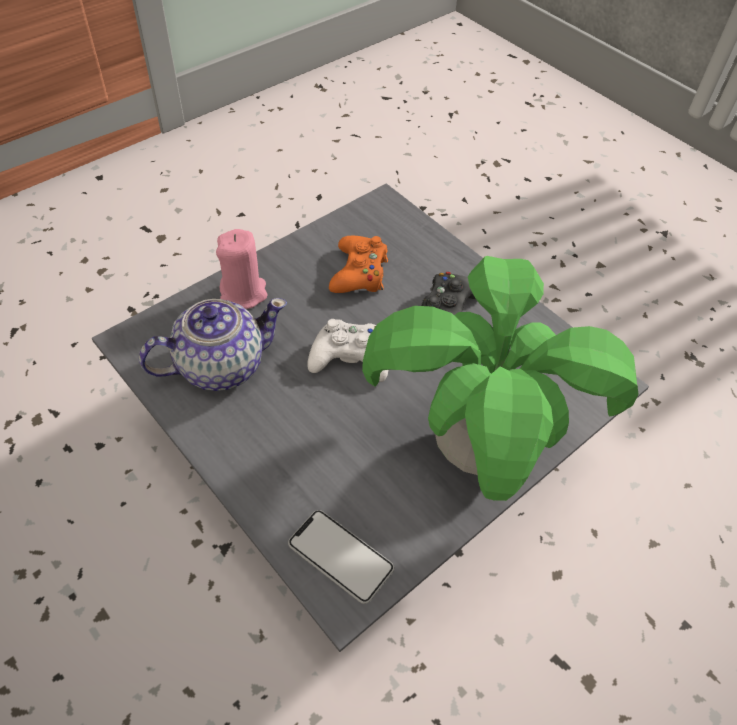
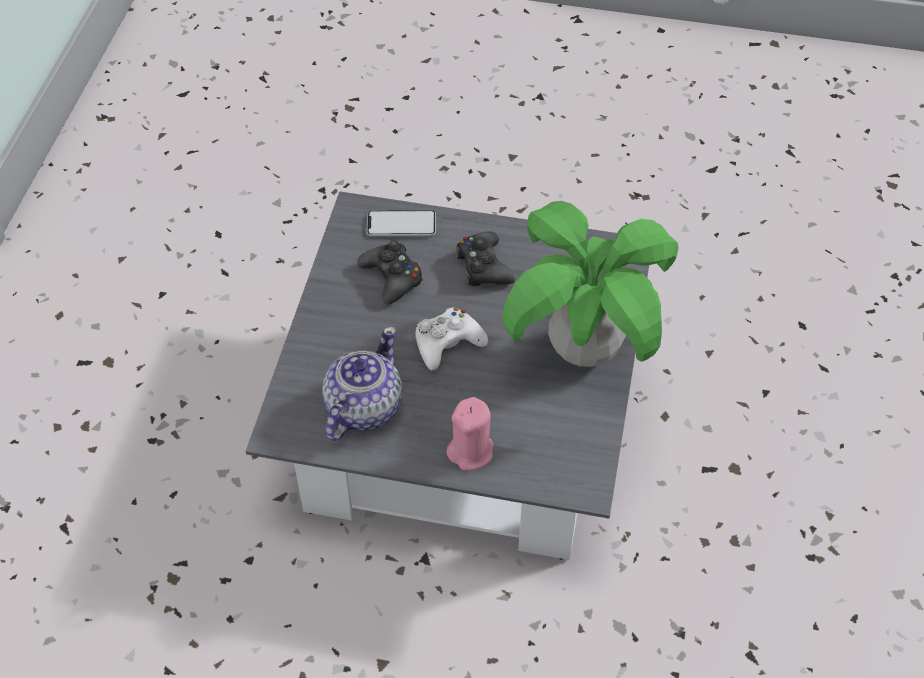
camera: 35 degrees left, 0 degrees up
pink candle [216,229,268,309] -> pink candle moved to [446,397,493,471]
phone [288,510,394,604] -> phone moved to [367,210,436,236]
orange game controller [329,235,388,293] -> black game controller [357,240,423,305]

